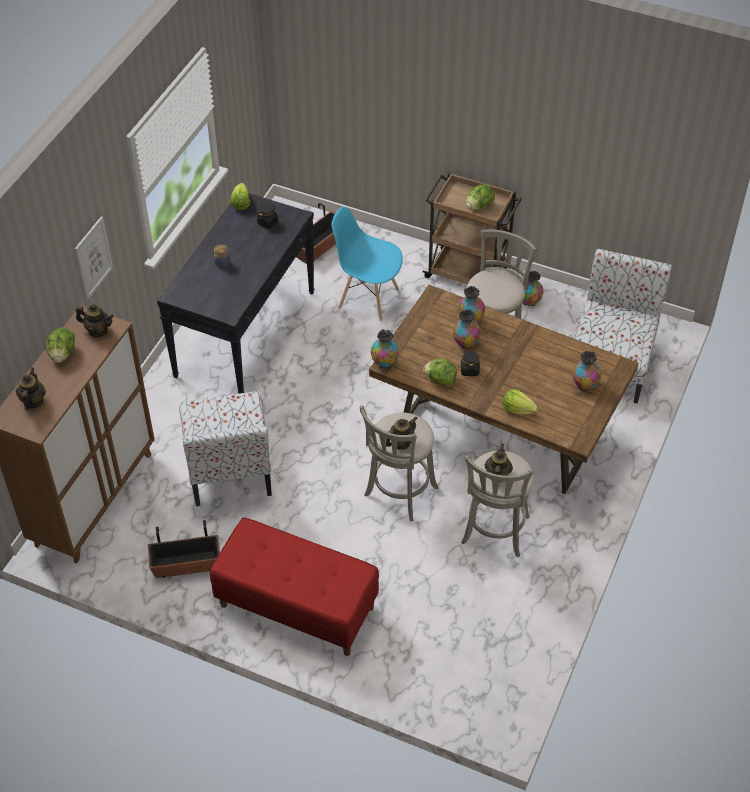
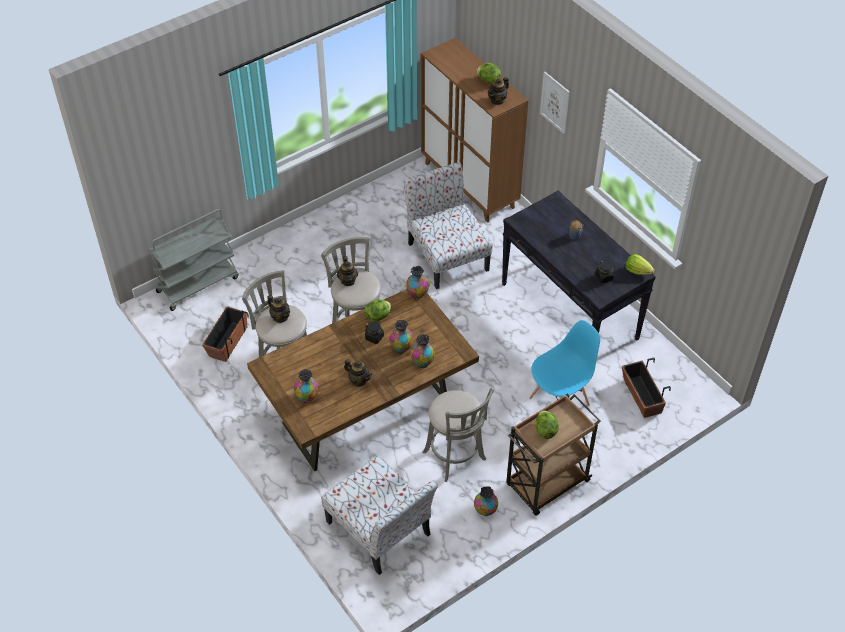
camera: 120 degrees right, 0 degrees up
teapot [16,368,46,410] -> teapot moved to [344,359,372,387]
planter [148,520,220,578] -> planter moved to [202,306,249,362]
chair [179,391,272,506] -> chair turned 45 degrees clockwise [404,162,493,289]
red bench [210,518,379,656] -> none
lettuce [502,389,538,414] -> none
none -> grey cart [149,209,239,311]

